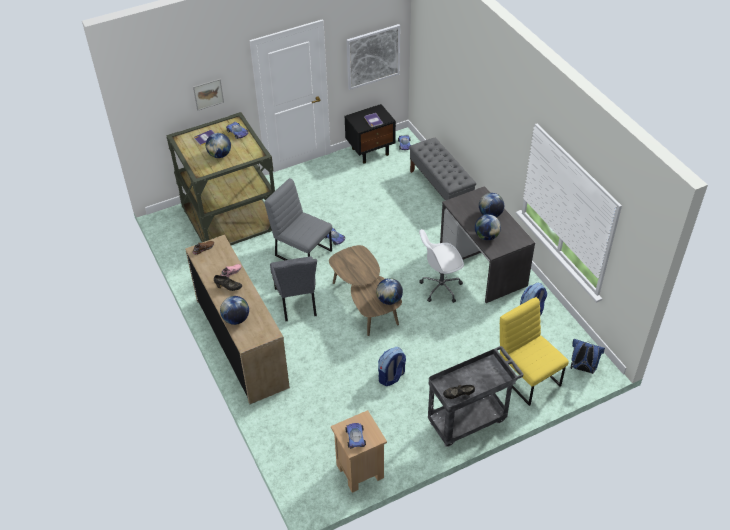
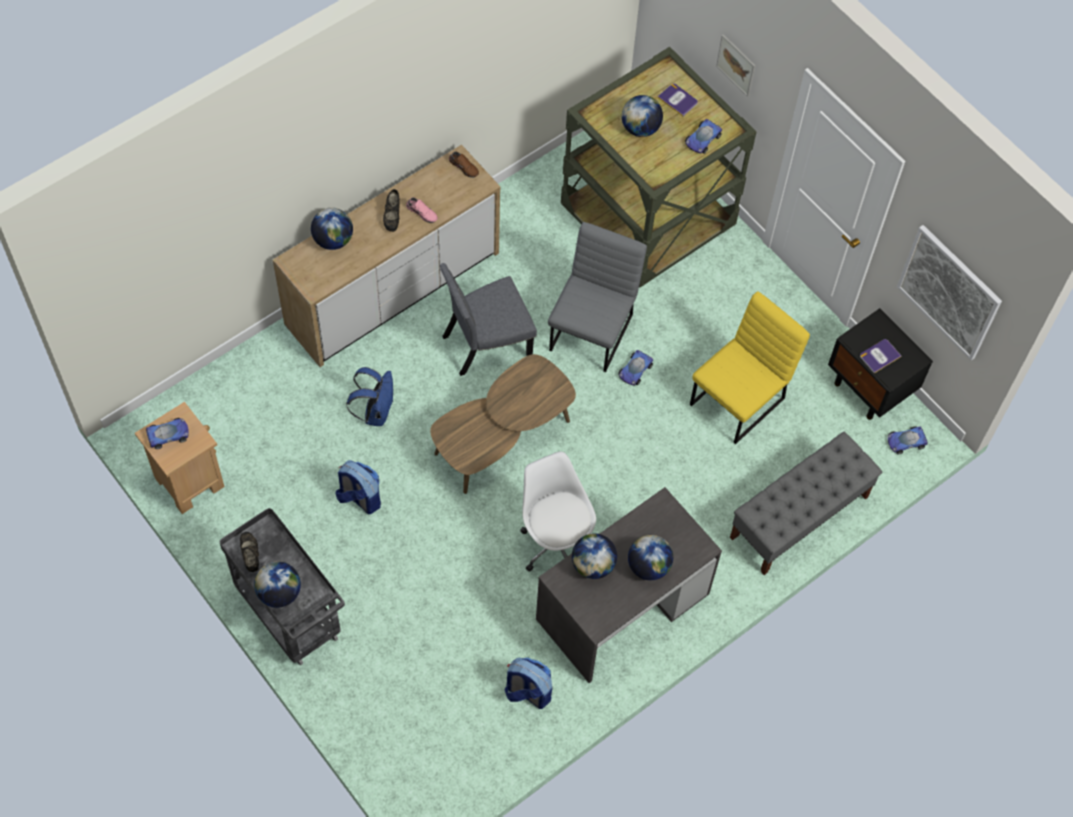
camera: 75 degrees right, 15 degrees up
globe [376,278,403,305] -> globe moved to [254,561,301,608]
yellow chair [500,297,569,406] -> yellow chair moved to [690,291,810,444]
blue backpack [571,339,605,374] -> blue backpack moved to [346,367,393,426]

